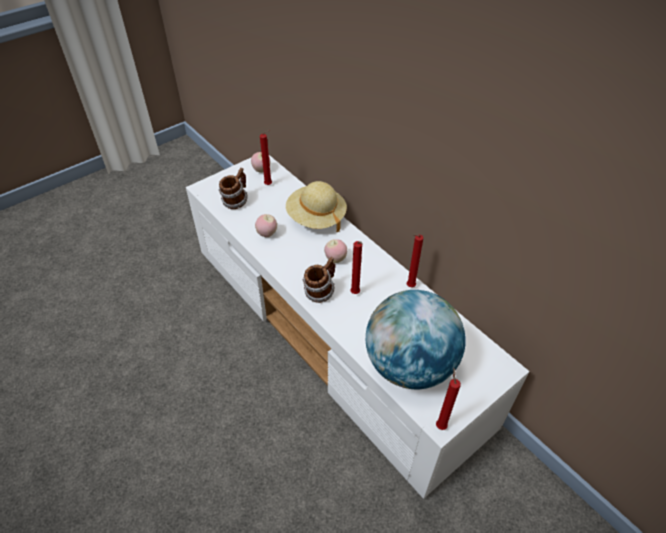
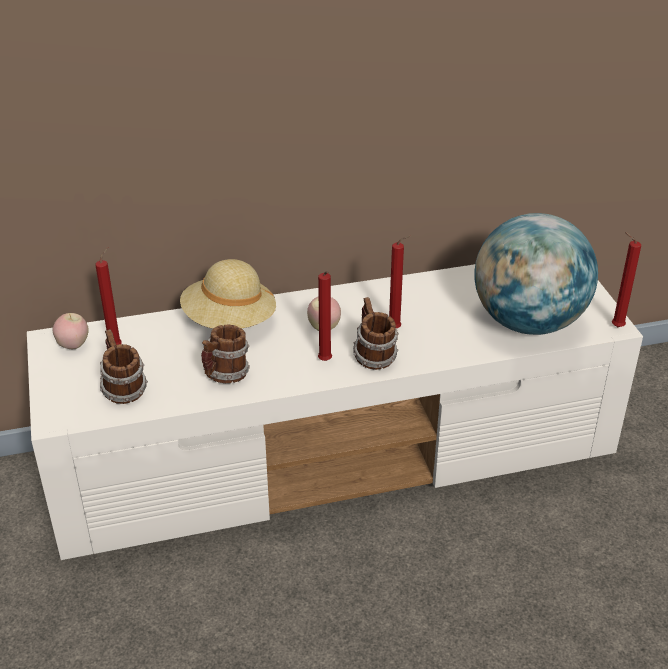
camera: 65 degrees left, 10 degrees down
apple [255,214,277,237] -> mug [201,325,250,383]
red candle [407,234,424,287] -> red candle moved to [318,271,332,361]

